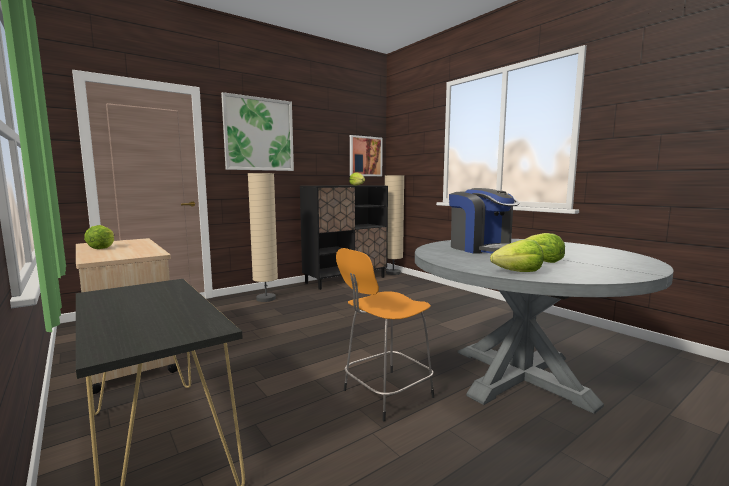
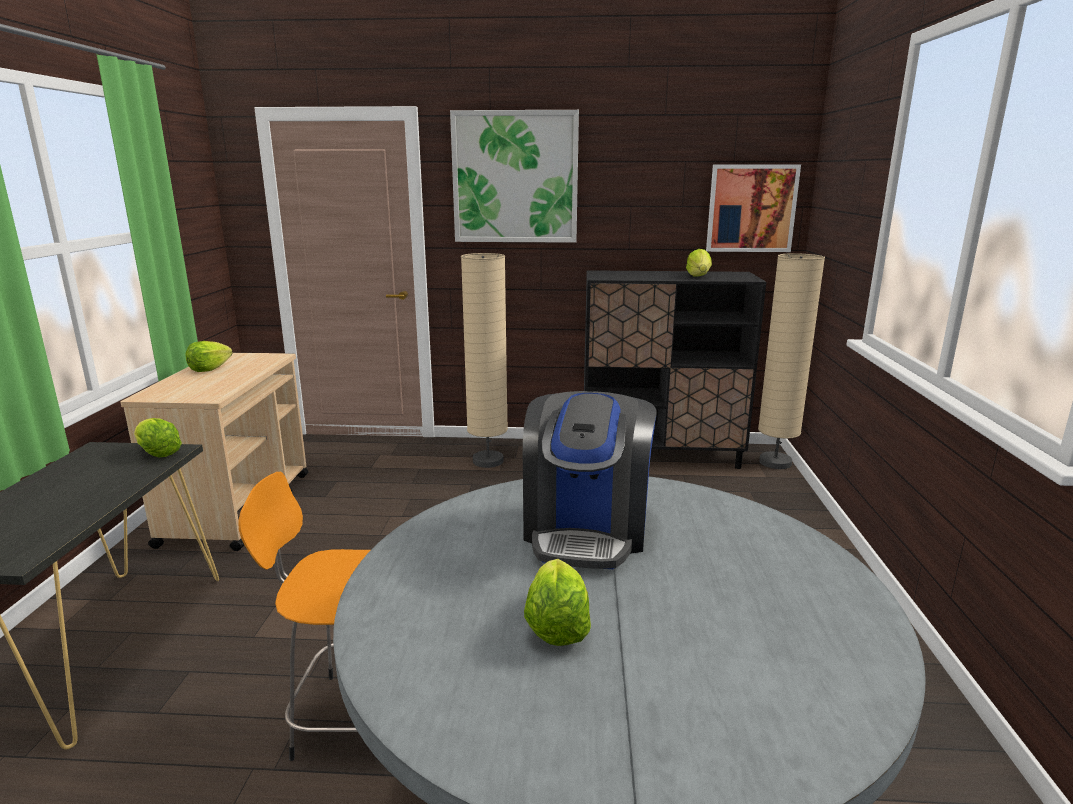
camera: 40 degrees right, 10 degrees up
lettuce [490,240,544,272] -> lettuce moved to [134,418,182,457]

